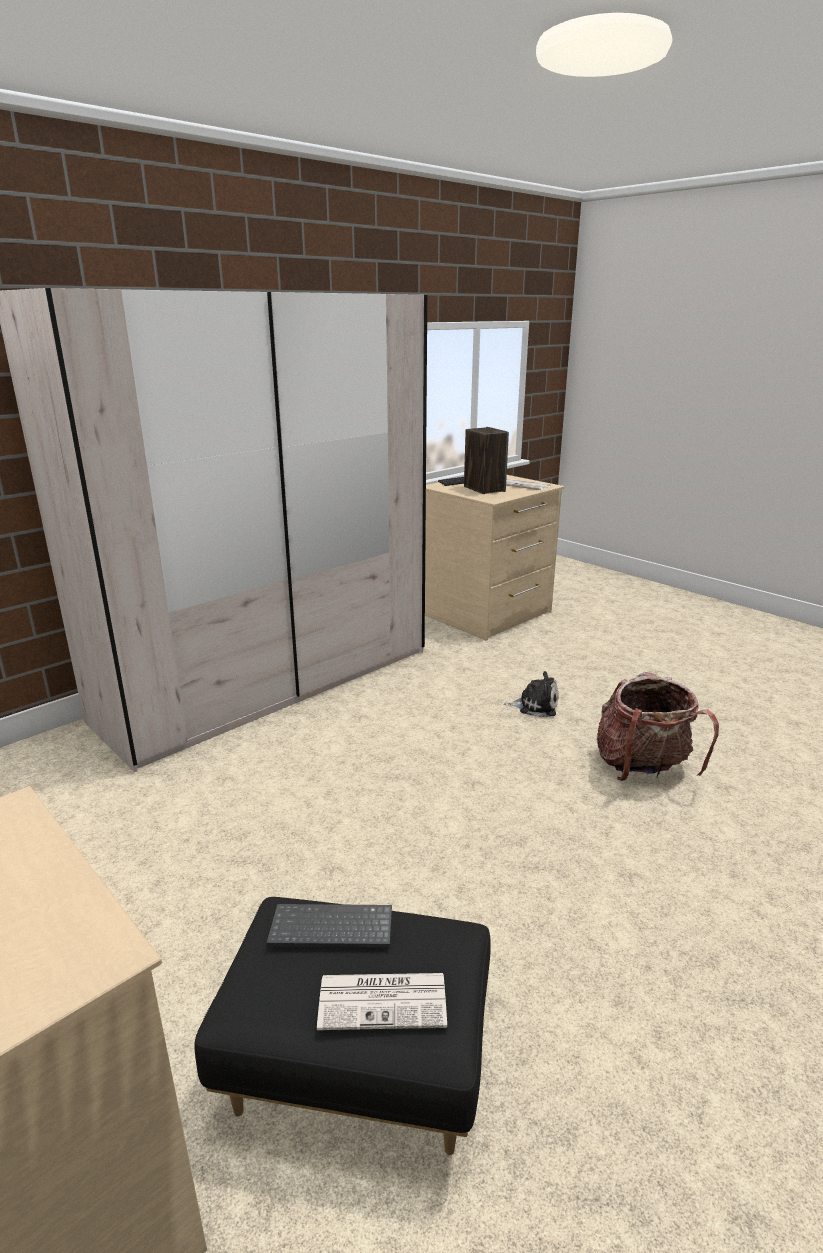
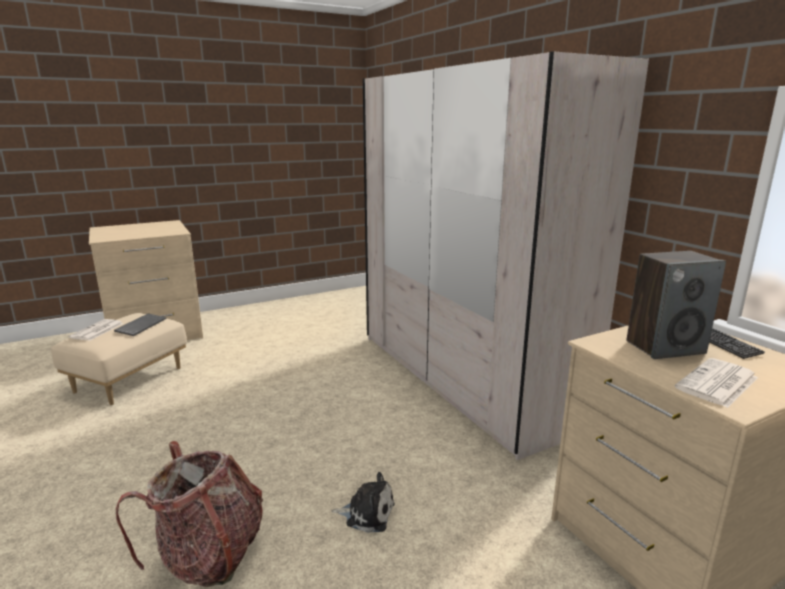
camera: 105 degrees right, 5 degrees down
black ottoman [195,897,491,1155] -> beige ottoman [51,313,187,405]
plush toy [504,671,559,717] -> plush toy turned 105 degrees counterclockwise [331,472,395,533]

